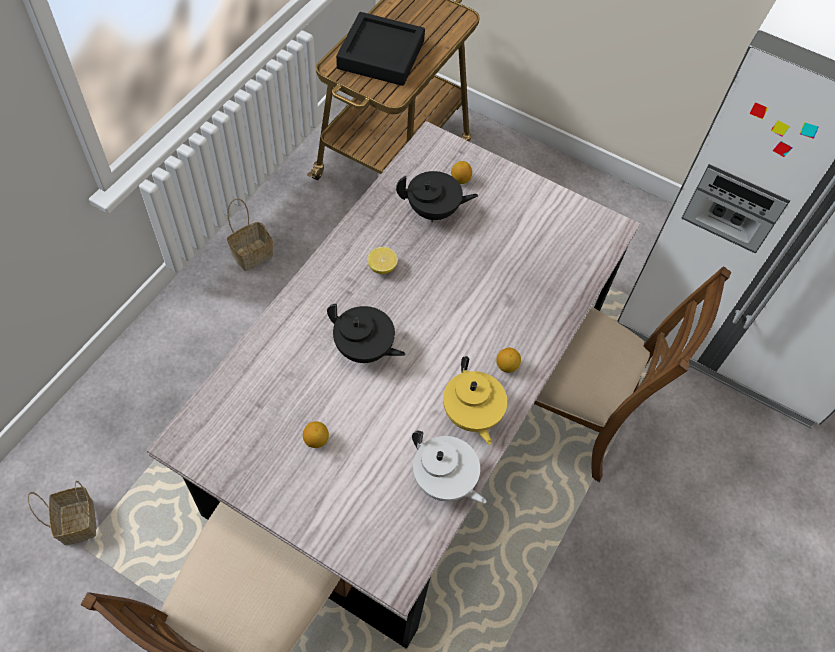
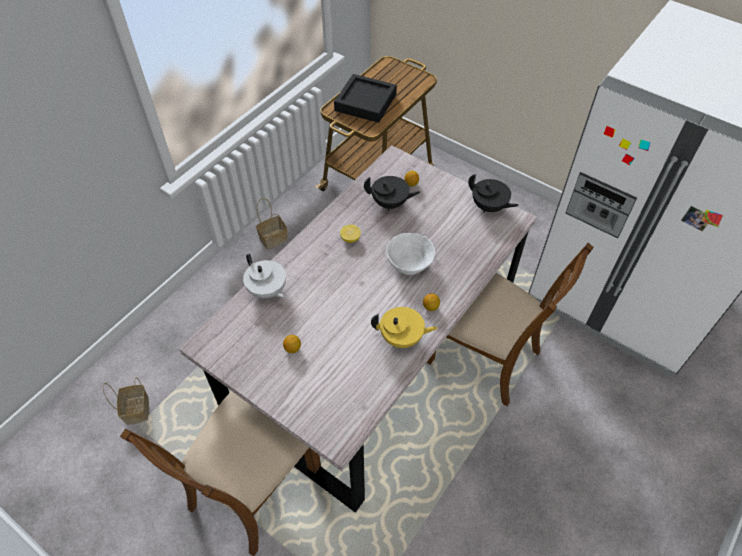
camera: 10 degrees right, 5 degrees down
black teapot [327,304,406,363] -> black teapot moved to [468,174,519,213]
white teapot [412,431,487,504] -> white teapot moved to [243,253,286,298]
yellow teapot [443,356,507,445] -> yellow teapot turned 75 degrees counterclockwise [371,307,438,348]
none -> white bowl [386,233,435,275]

